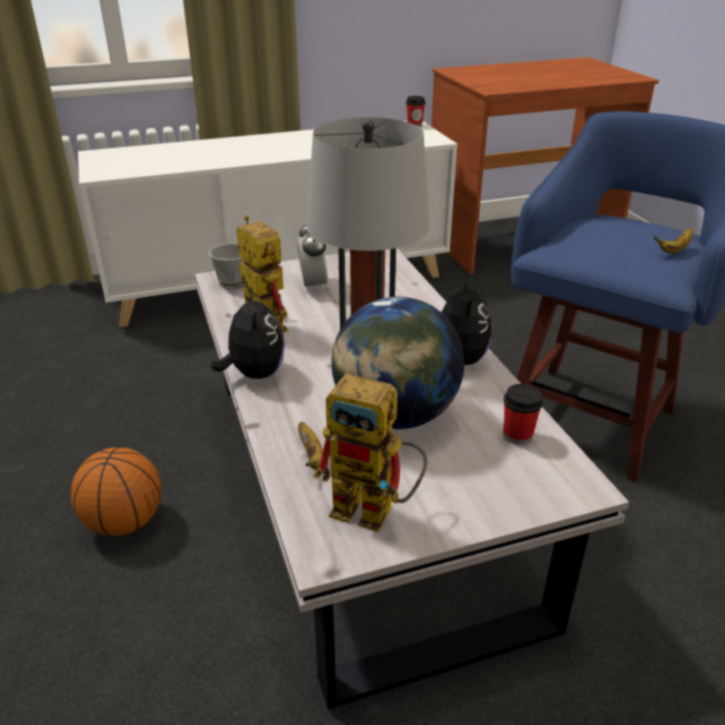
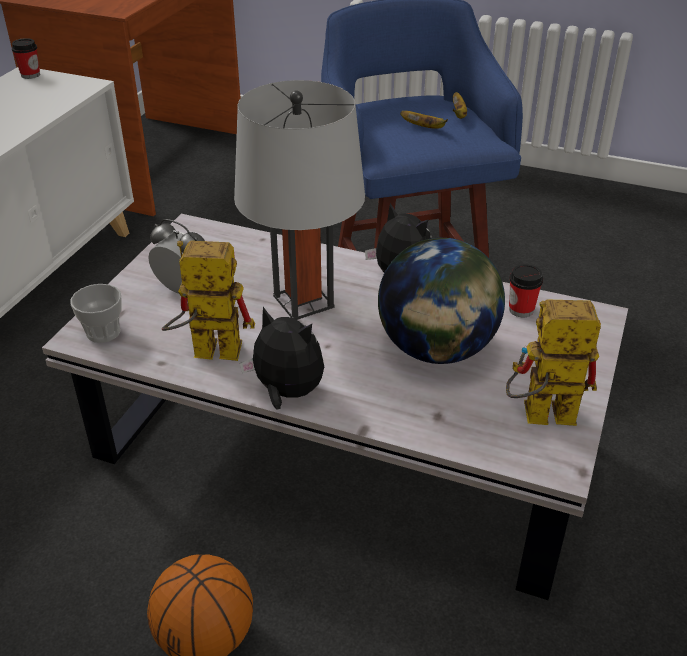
camera: 50 degrees left, 5 degrees up
banana [298,422,323,470] -> banana moved to [400,111,448,129]
toy robot [314,374,427,532] -> toy robot turned 150 degrees counterclockwise [506,299,601,426]

